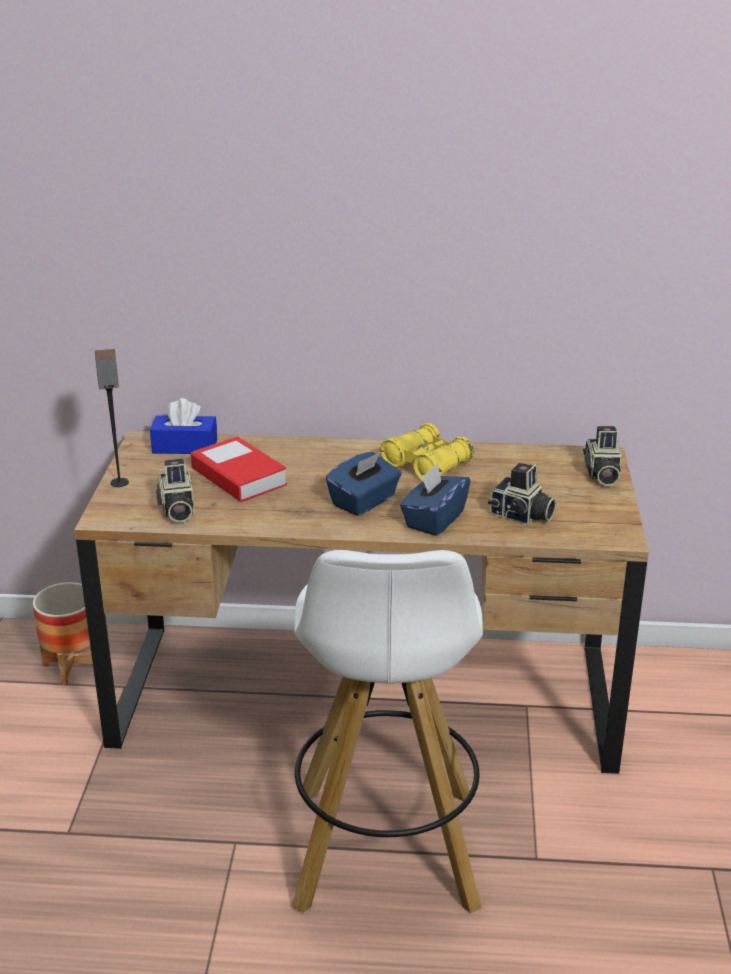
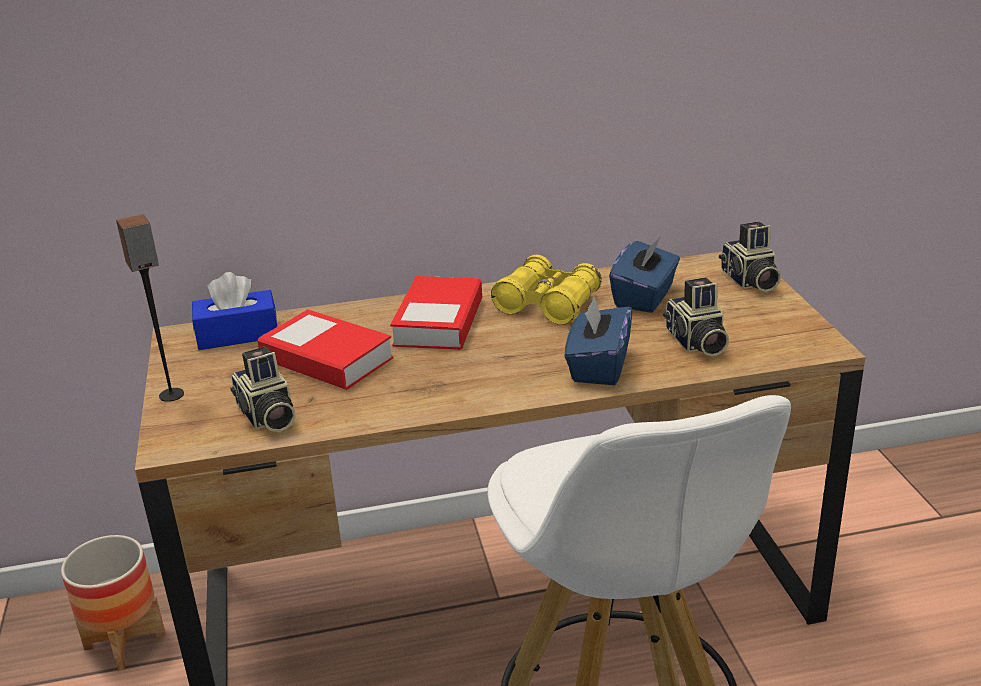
camera: 15 degrees left, 0 degrees up
blue tissue box [326,452,401,516] -> blue tissue box moved to [609,236,680,313]
camera [488,463,556,524] -> camera turned 60 degrees clockwise [663,278,729,357]
none -> book [390,276,482,350]

